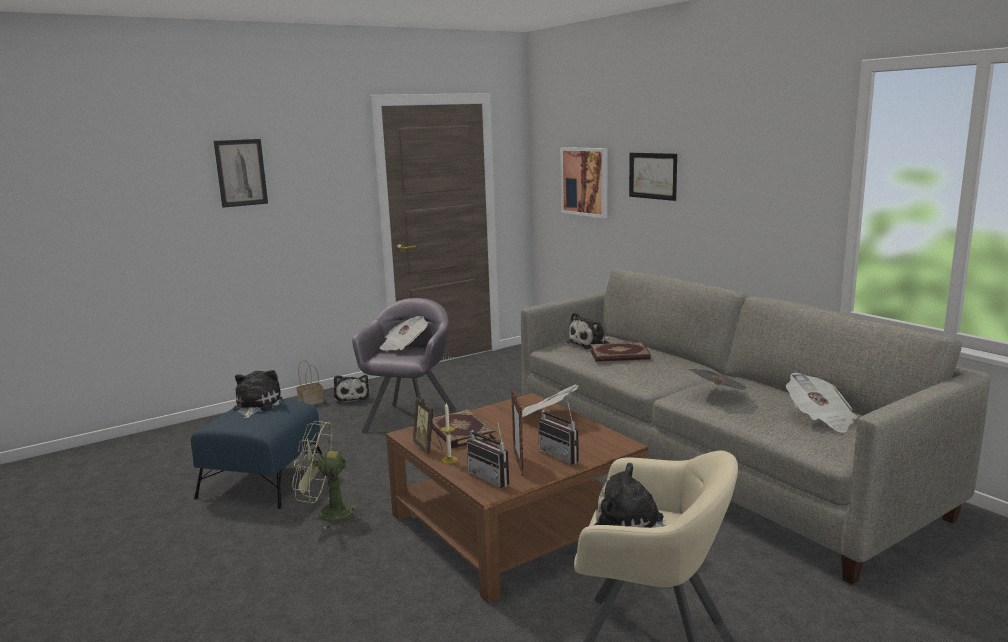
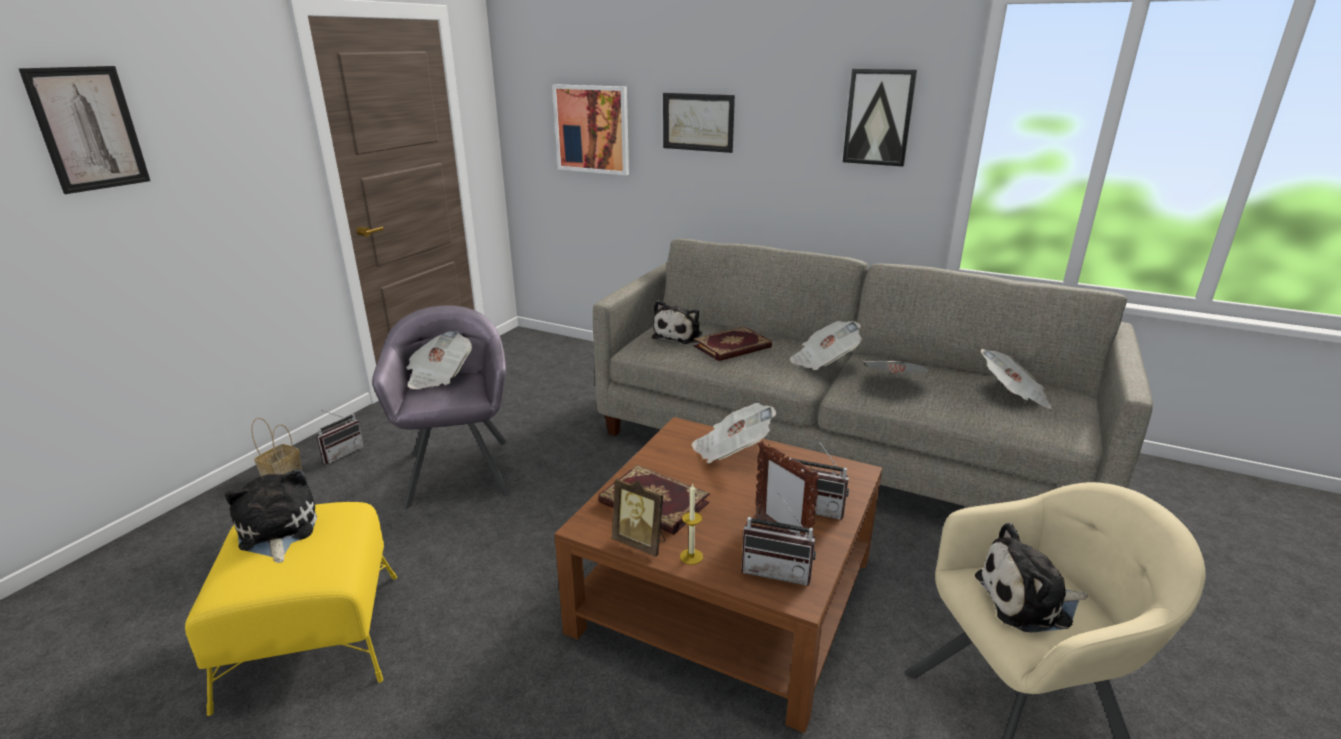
camera: 30 degrees left, 10 degrees up
blue ottoman [191,399,322,509] -> yellow ottoman [185,502,397,716]
green fan [293,421,363,529] -> none
plush toy [334,375,369,404] -> radio [316,410,364,464]
none -> newspaper [790,321,862,370]
none -> picture [843,69,917,166]

